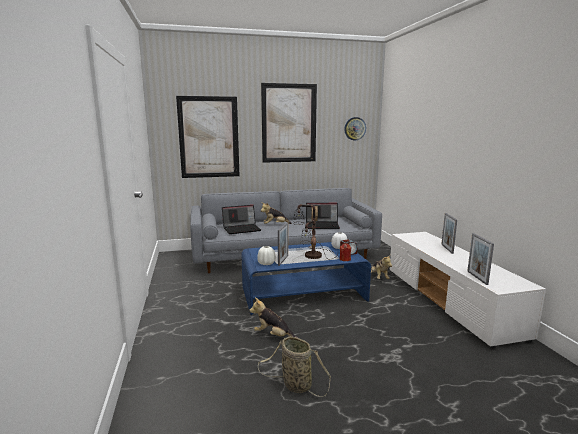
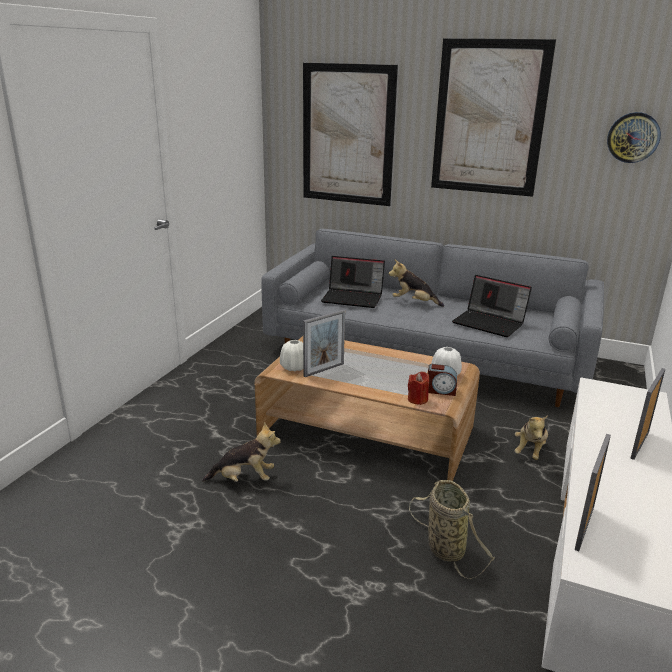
camera: 35 degrees right, 10 degrees up
blue coffee table [241,242,371,315] -> brown coffee table [255,336,480,481]
plush toy [249,298,298,338] -> plush toy turned 120 degrees clockwise [202,422,281,482]
basket [258,337,331,397] -> basket moved to [409,480,495,579]
table lamp [294,204,338,259] -> none

